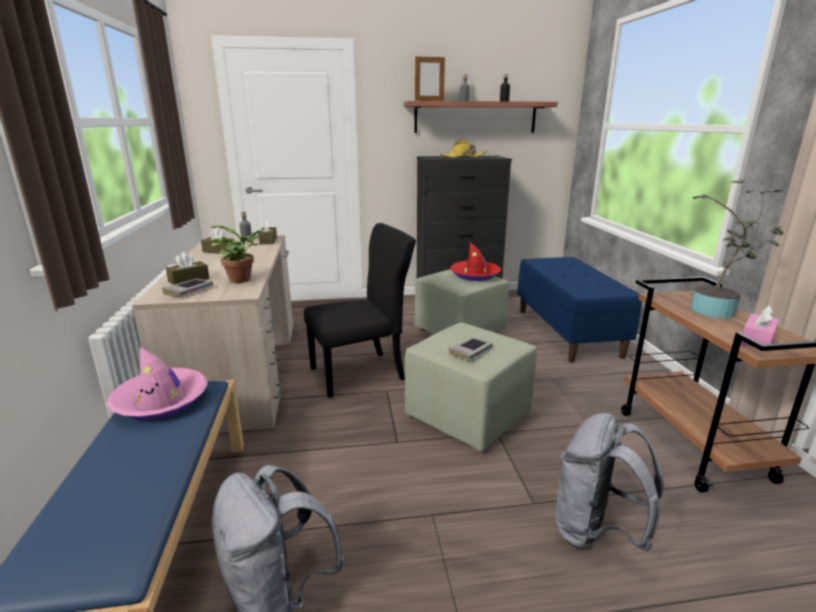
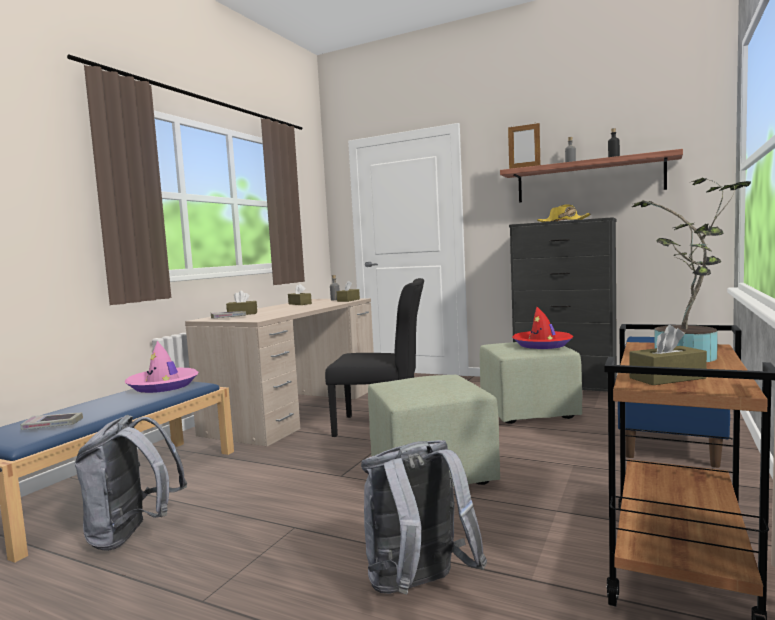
camera: 35 degrees right, 15 degrees down
potted plant [211,225,264,283] -> none
book [449,337,492,360] -> book moved to [21,413,83,430]
pink tissue box [740,305,779,348] -> brown tissue box [629,325,707,385]

